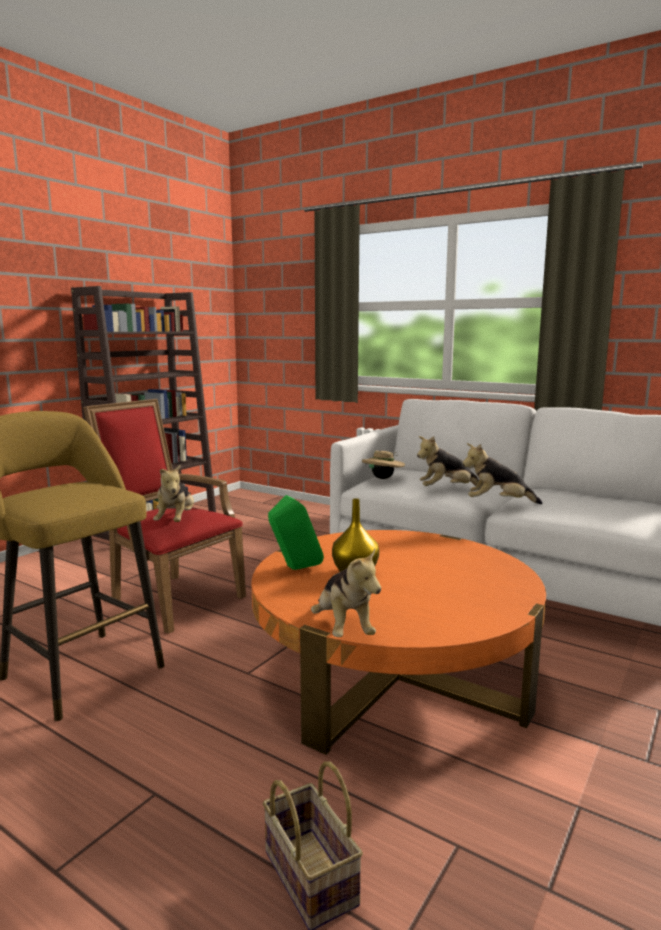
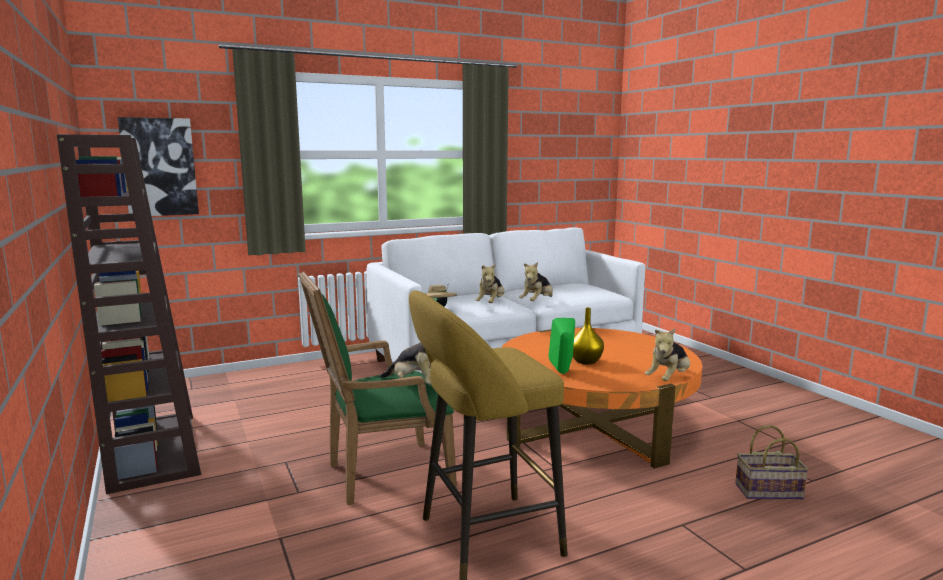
camera: 60 degrees left, 0 degrees up
red armchair [83,399,246,634] -> green armchair [299,271,457,505]
plush toy [311,549,381,637] -> plush toy turned 120 degrees clockwise [645,328,690,381]
none -> picture [118,117,199,216]

